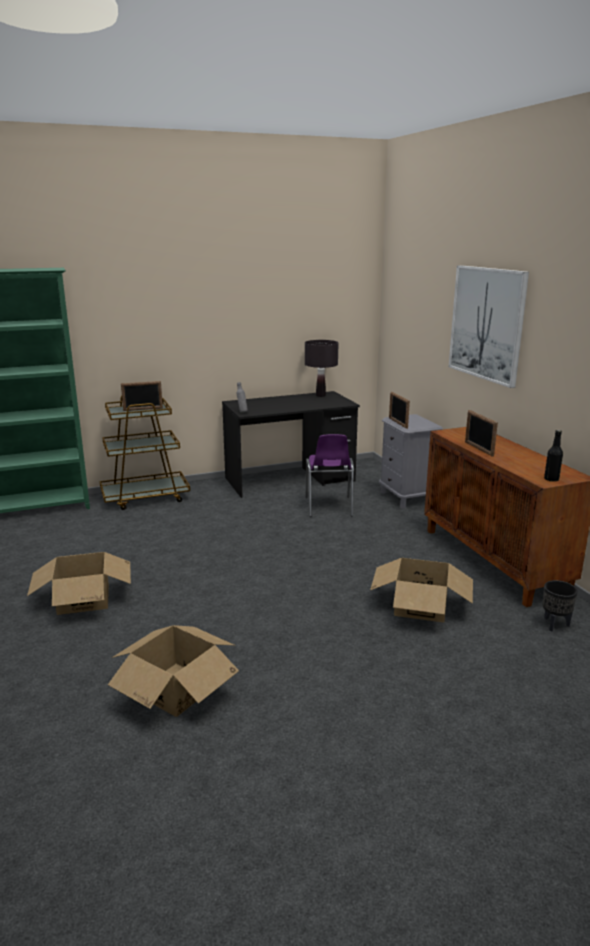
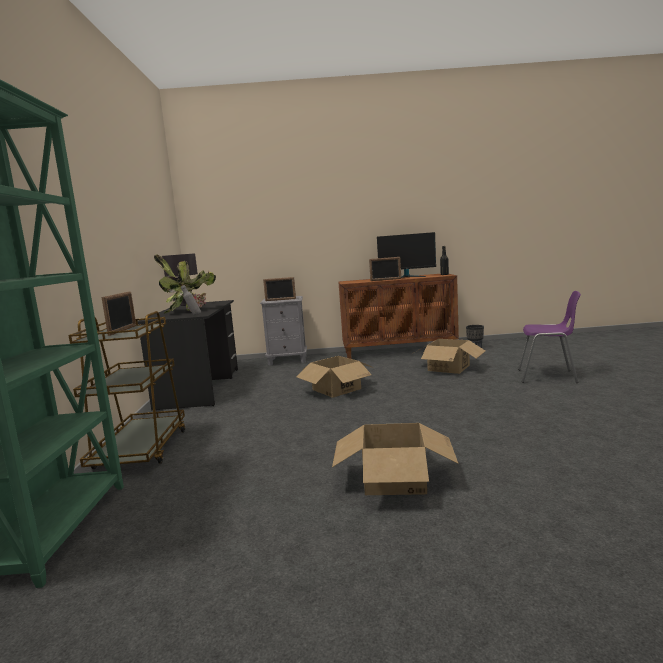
camera: 70 degrees left, 10 degrees down
cardboard box [108,625,239,717] -> cardboard box moved to [297,356,374,398]
purple chair [305,434,354,517] -> purple chair moved to [518,291,581,383]
picture [449,265,529,388] -> none
none -> potted plant [154,254,216,314]
none -> monitor [377,232,436,278]

